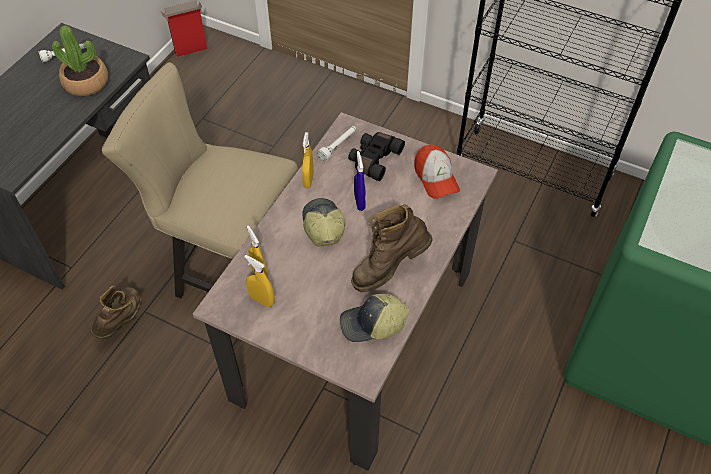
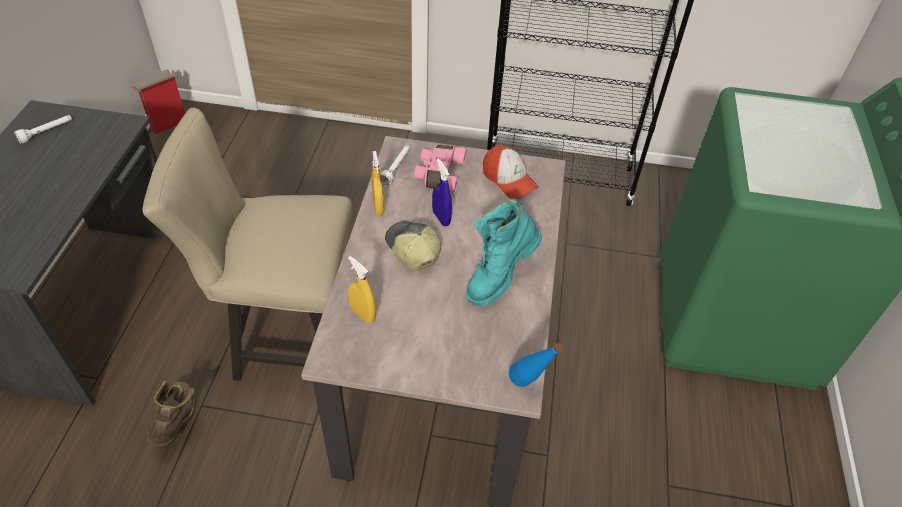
camera: 20 degrees left, 5 degrees down
potted plant [52,26,108,96] -> none
yellow spray bottle [244,255,274,307] -> none
cap [340,294,409,342] -> none
black binoculars [348,132,405,181] -> pink binoculars [414,145,467,193]
brown boot [351,204,432,292] -> turquoise boot [466,199,542,306]
none -> blue bottle [509,343,563,387]

